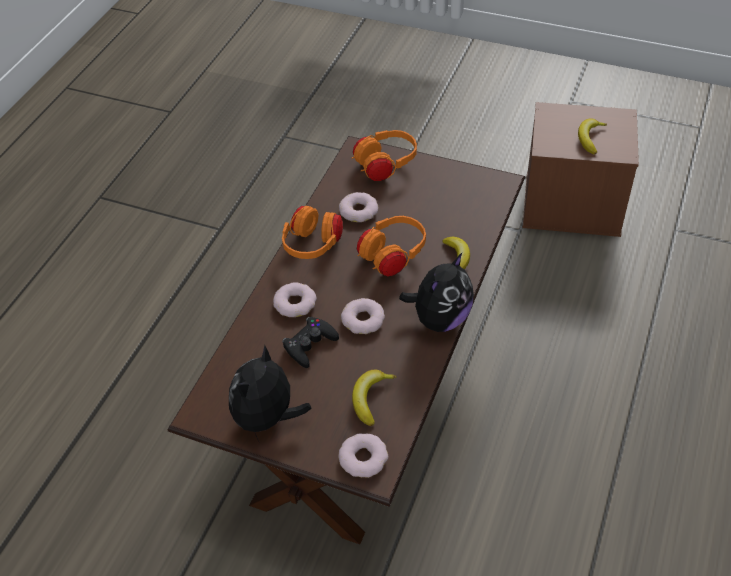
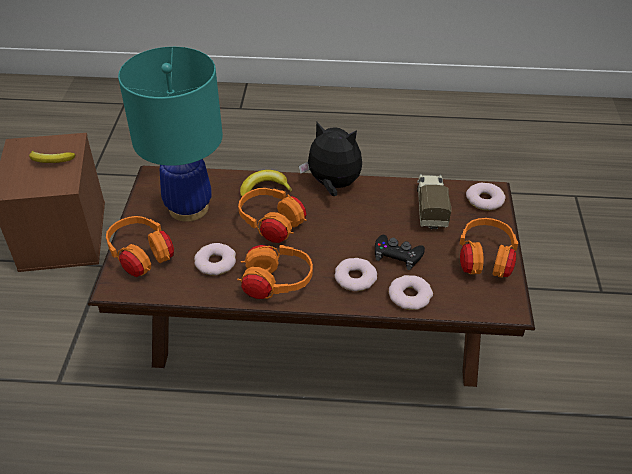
camera: 110 degrees left, 5 degrees down
plush toy [229,345,312,441] -> orange headphones [460,218,518,278]
donut [341,298,385,334] -> donut moved to [389,275,433,310]
banana [352,369,397,426] -> toy truck [417,174,451,230]
none -> turquoise table lamp [118,47,223,222]

